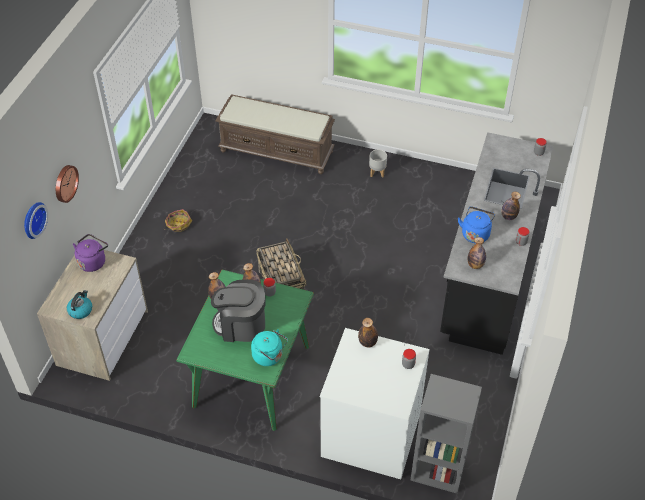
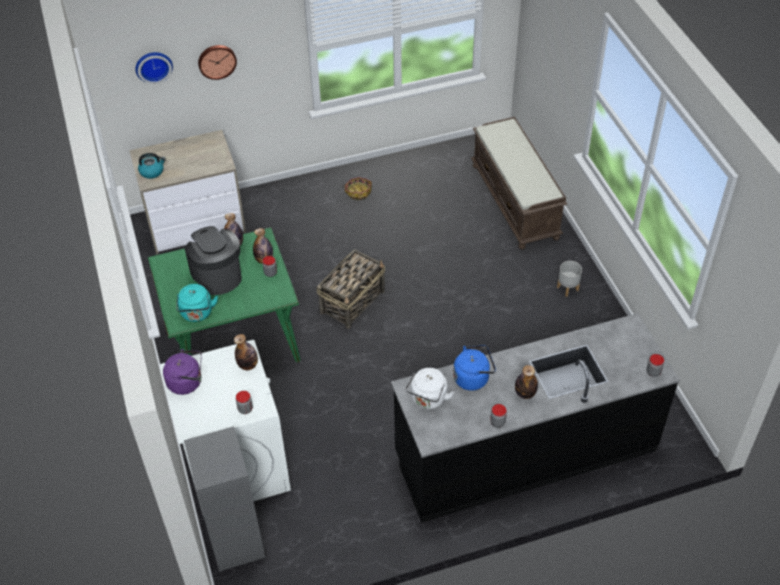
camera: 55 degrees right, 0 degrees up
purple kettle [73,234,108,272] -> purple kettle moved to [163,349,202,395]
bottle [468,237,486,269] -> white kettle [406,368,454,409]

